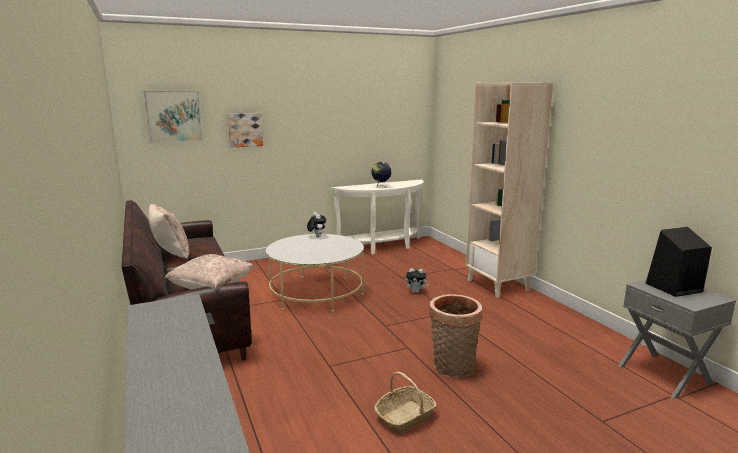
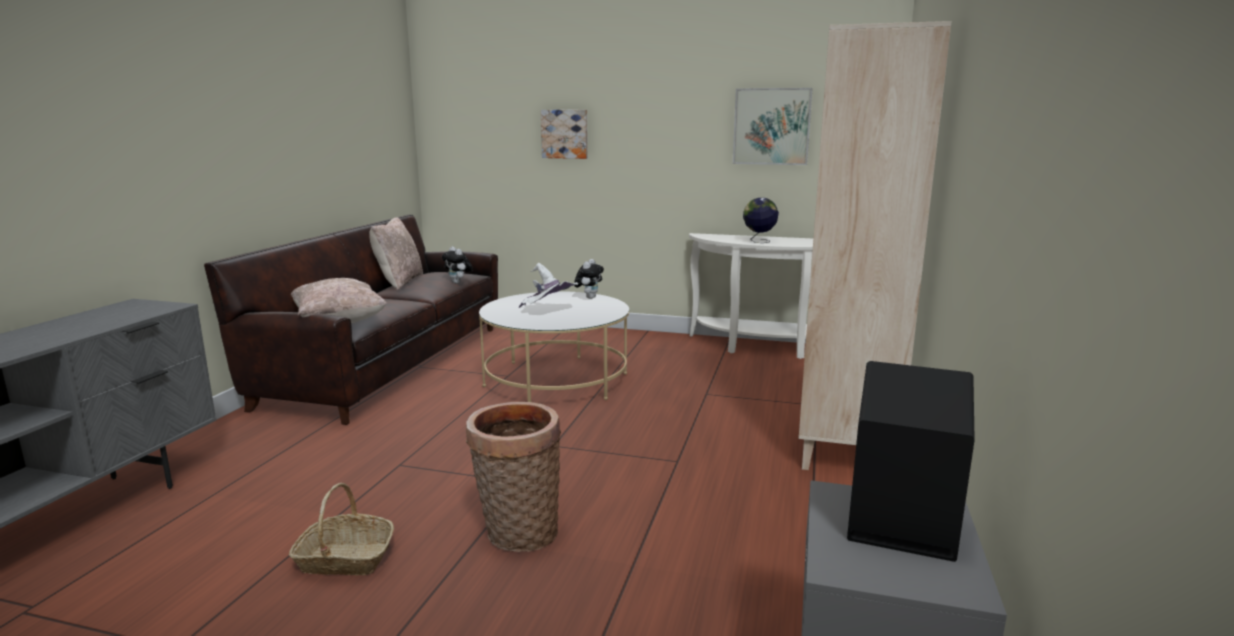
camera: 40 degrees right, 0 degrees up
picture [144,91,203,143] -> picture moved to [733,88,813,165]
plush toy [406,268,429,293] -> plush toy moved to [442,247,473,284]
none -> white hat [519,263,578,308]

